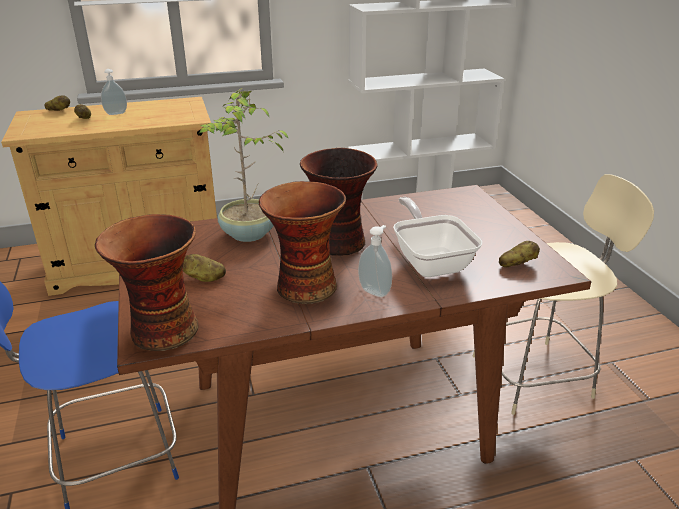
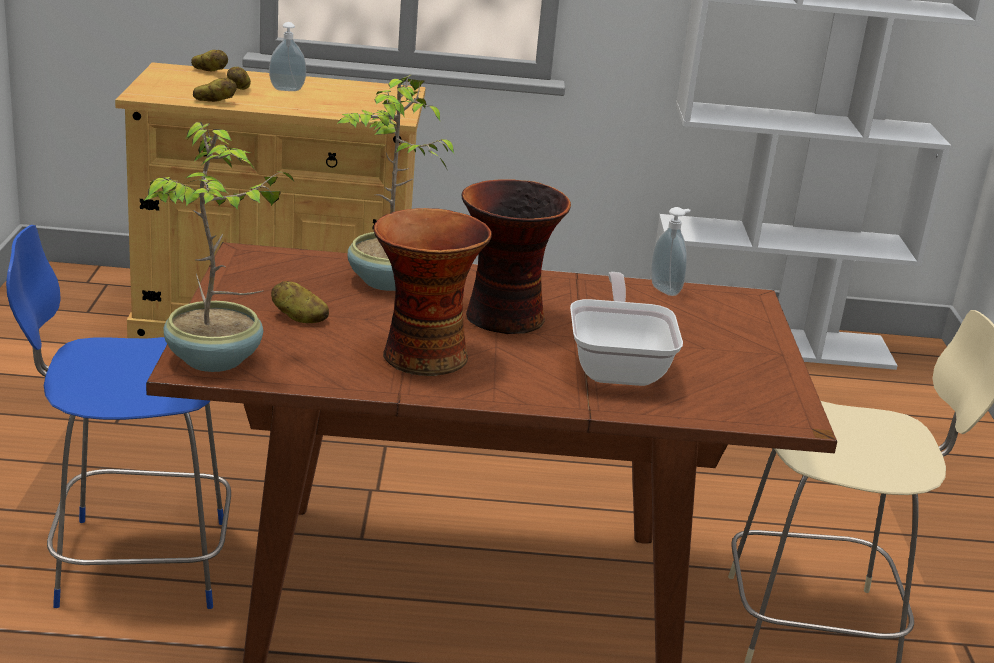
camera: 15 degrees right, 5 degrees down
vase [95,214,198,351] -> potted plant [144,122,294,372]
soap dispenser [358,225,392,297] -> soap dispenser moved to [651,207,691,296]
potato [499,241,540,267] -> potato moved to [193,78,237,102]

